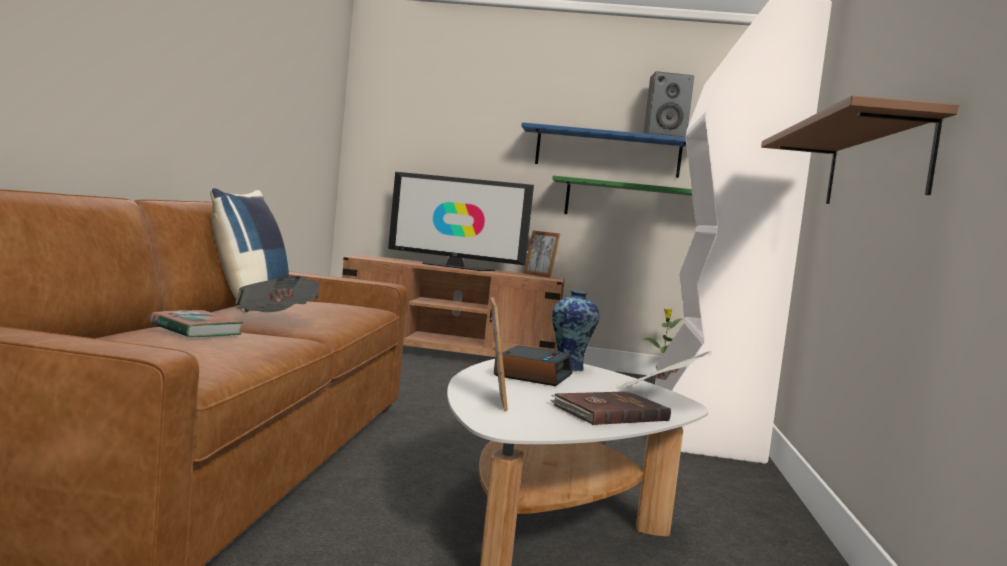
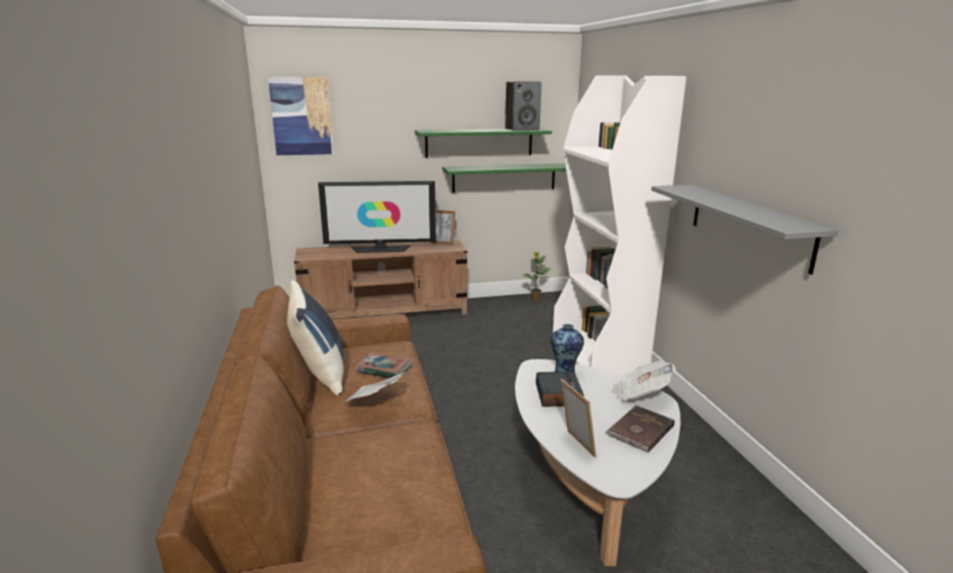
camera: 20 degrees left, 15 degrees up
book [150,310,243,338] -> book moved to [356,352,411,378]
blue shelf [521,122,686,178] -> green shelf [415,128,552,158]
brown shelf [761,95,958,204] -> grey shelf [651,185,839,275]
none -> picture [268,77,333,155]

